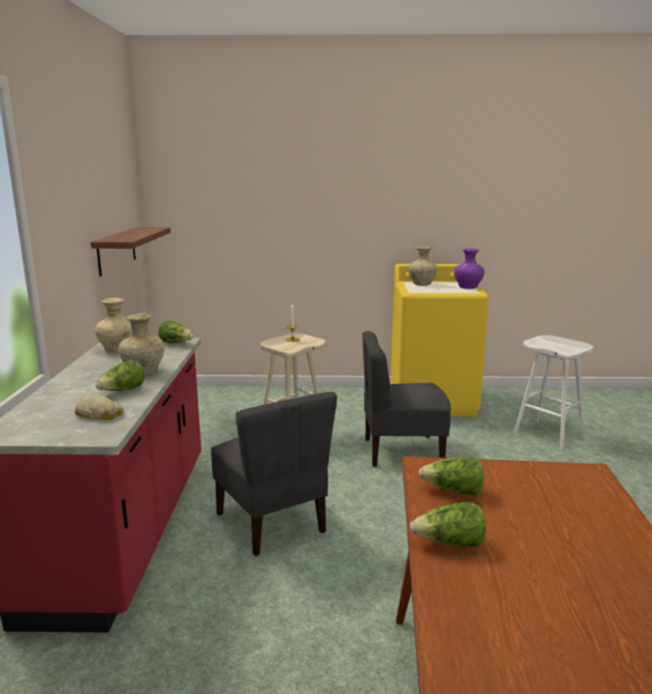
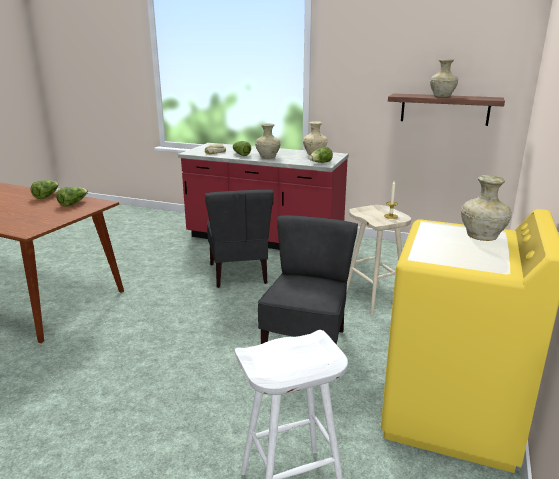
camera: 110 degrees right, 5 degrees up
grey chair [211,392,337,556] -> grey chair turned 90 degrees counterclockwise [205,190,274,288]
purple vase [454,248,484,289] -> none
none -> beige vase [430,59,458,97]

